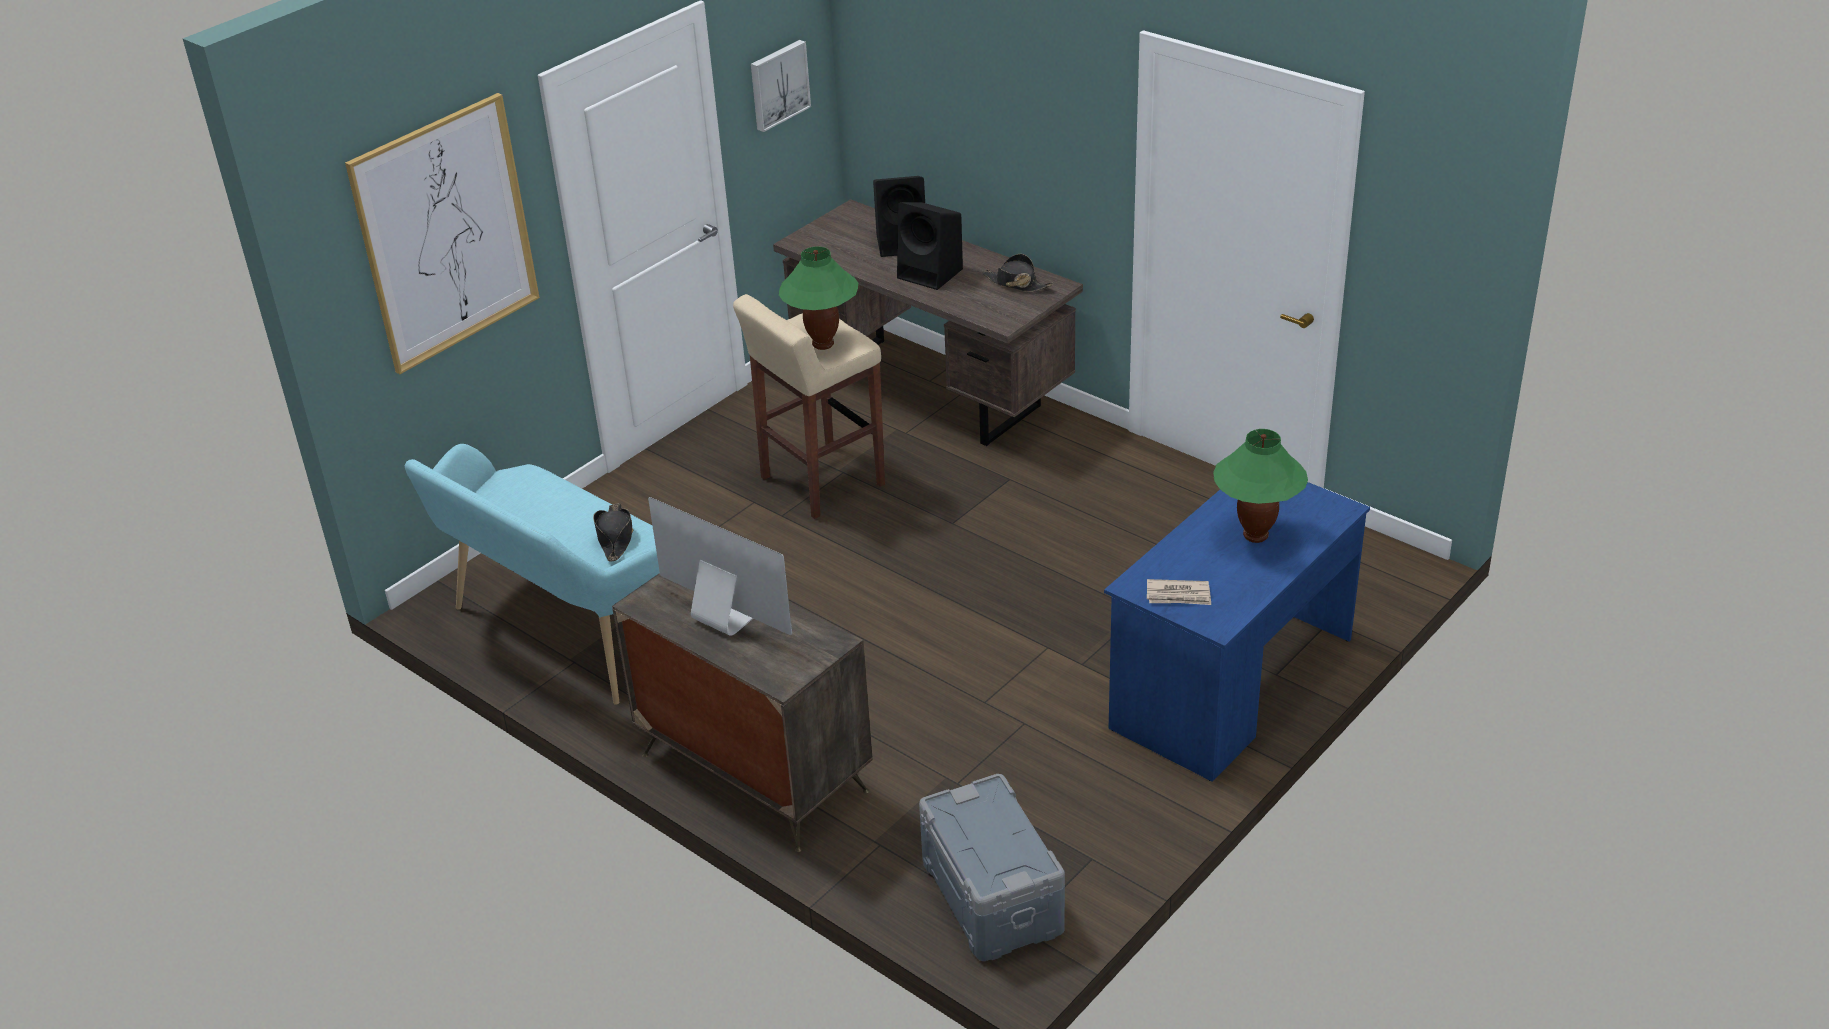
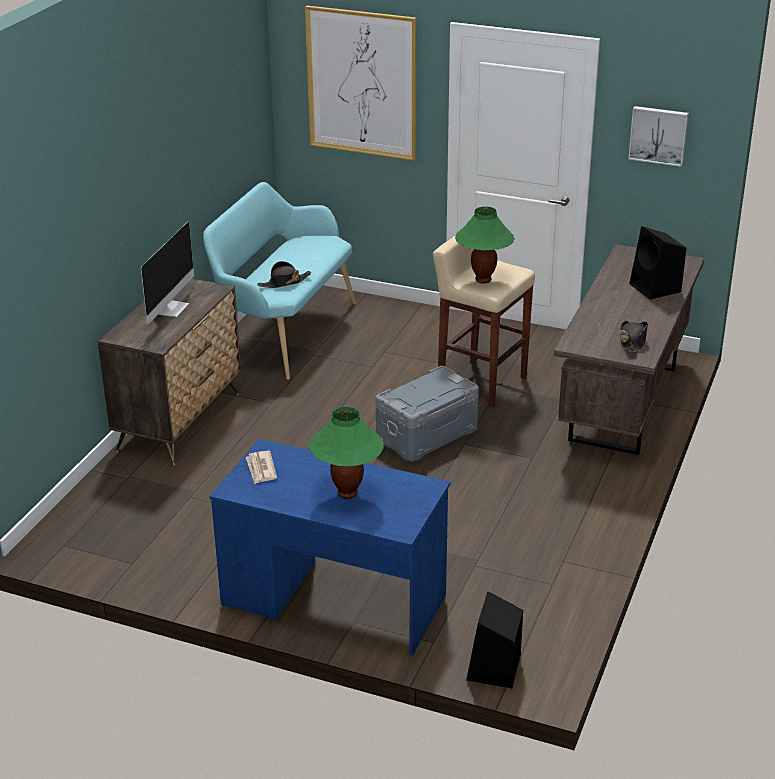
camera: 70 degrees right, 5 degrees down
black speaker [897,202,963,290] -> black speaker moved to [466,591,523,688]
grey storage box [919,774,1065,961] -> grey storage box moved to [376,366,479,462]

